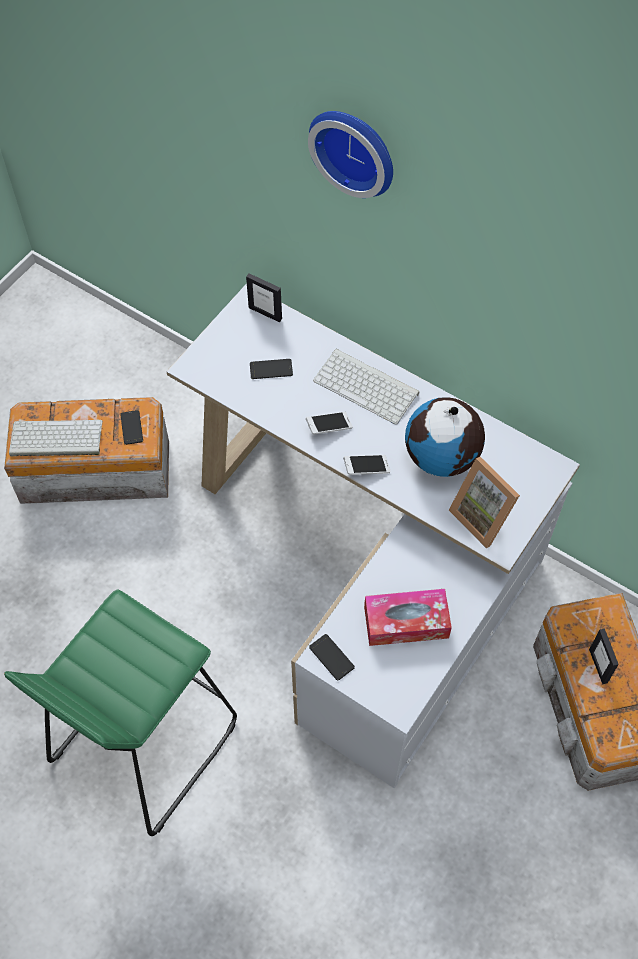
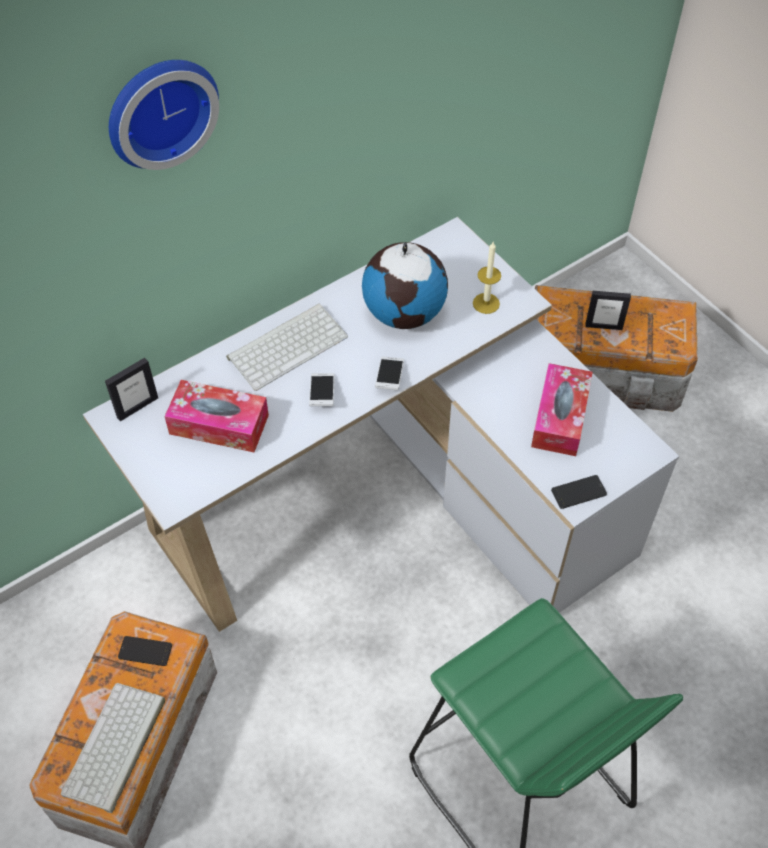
camera: 70 degrees left, 5 degrees down
phone [250,359,293,379] -> tissue box [164,380,269,452]
picture frame [449,457,520,548] -> candle [473,242,501,314]

